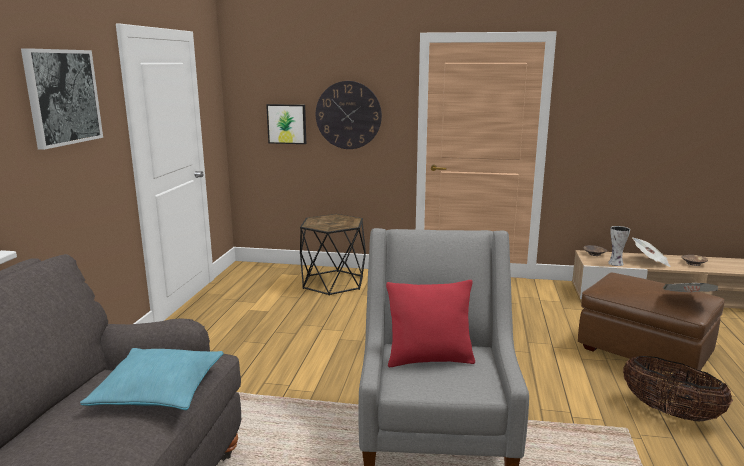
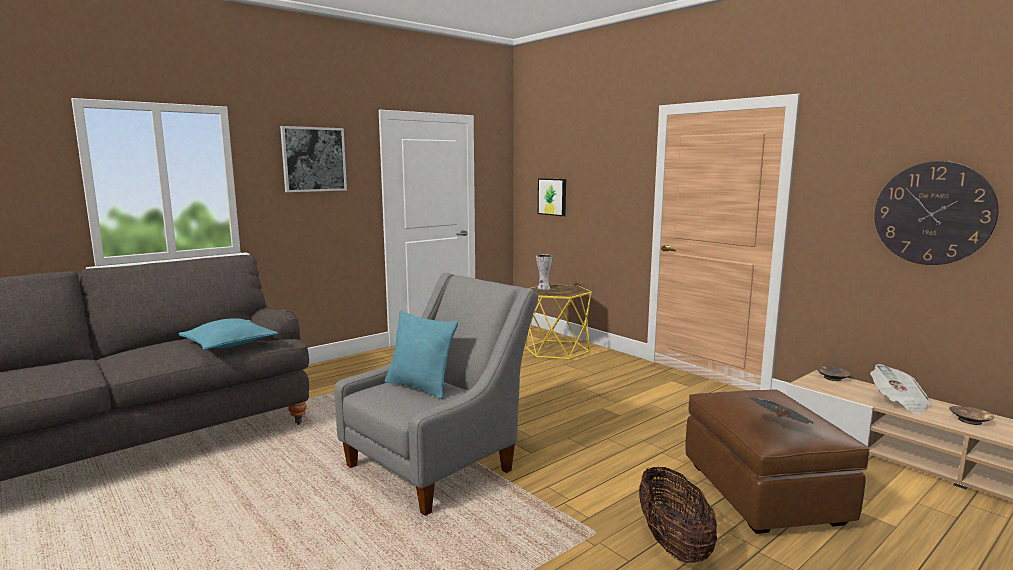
camera: 40 degrees right, 5 degrees down
black side table [300,214,366,296] -> yellow side table [525,284,592,360]
wall clock [316,81,382,149] -> wall clock moved to [875,161,999,265]
red pillow [386,280,475,367] -> turquoise pillow [385,311,458,399]
vase [608,226,630,266] -> vase moved to [536,254,552,290]

